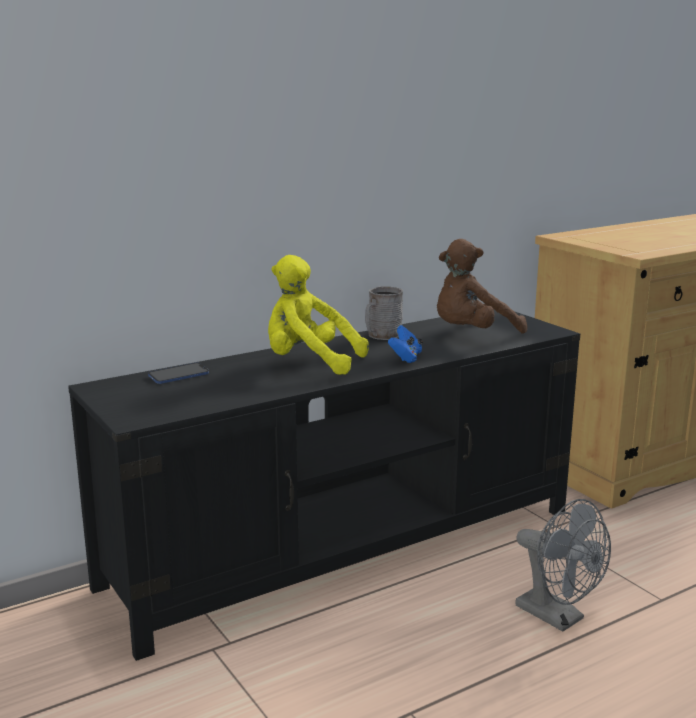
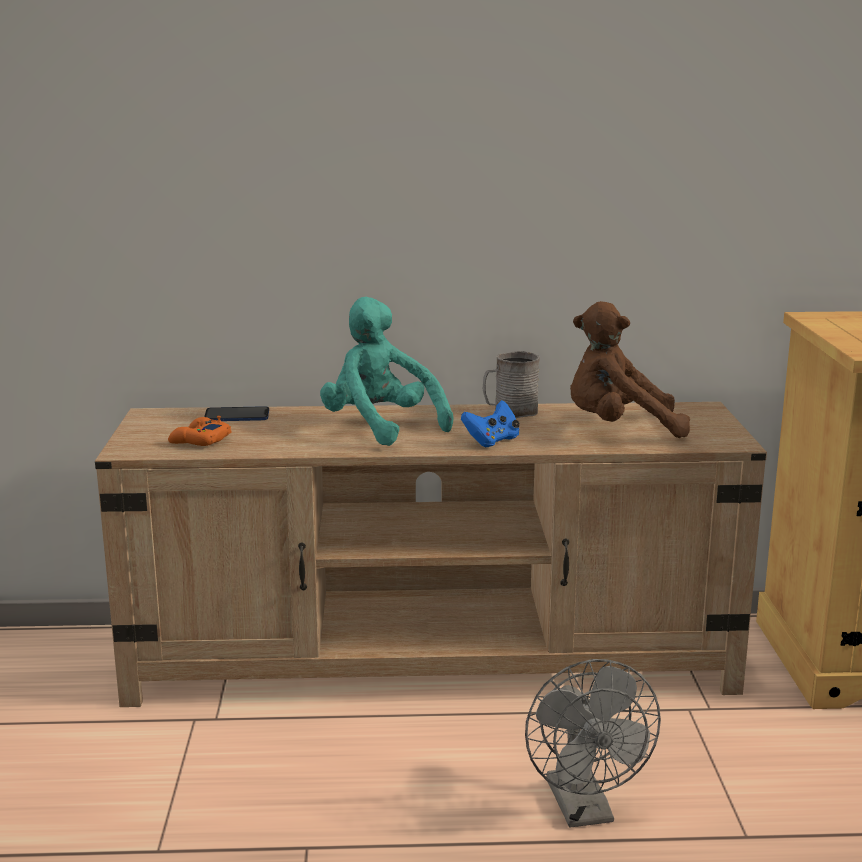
camera: 30 degrees right, 0 degrees up
black tv stand [68,310,580,661] -> beige tv stand [95,402,767,707]
yellow plush toy [268,255,369,375] -> turquoise plush toy [320,297,453,446]
none -> orange game controller [168,416,231,446]

